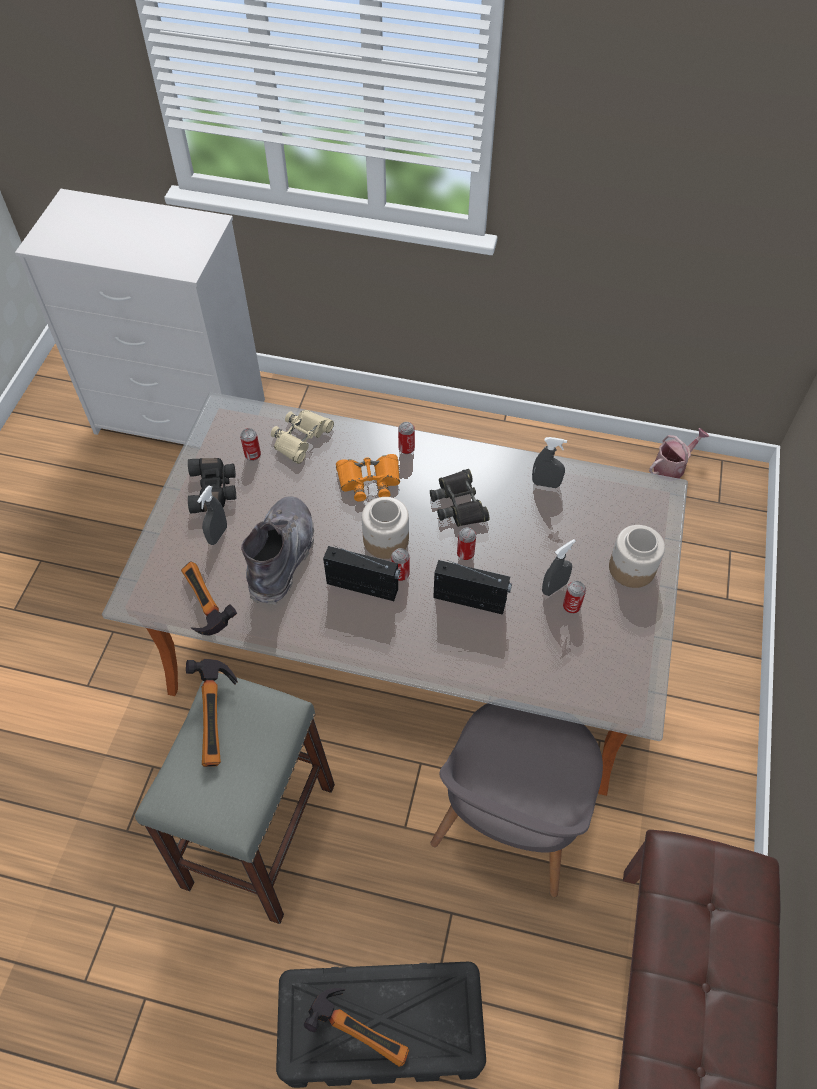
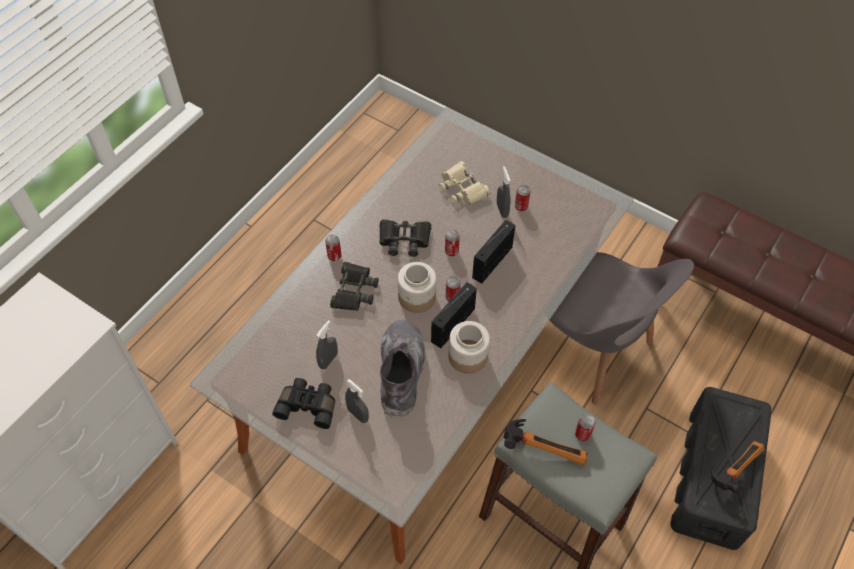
camera: 70 degrees left, 0 degrees up
hammer [181,561,237,636] -> none
can [240,428,261,461] -> can moved to [575,414,596,441]
grey boot [241,496,314,605] -> grey boot turned 60 degrees clockwise [380,320,426,417]
beige binoculars [271,410,334,464] -> beige binoculars moved to [438,161,491,205]
orange binoculars [336,454,400,502] -> black binoculars [330,262,379,311]
grey spray bottle [532,437,567,488] -> grey spray bottle moved to [316,320,338,369]
jar [609,525,665,588] -> jar moved to [448,321,490,374]
watering can [649,428,709,479] -> none

